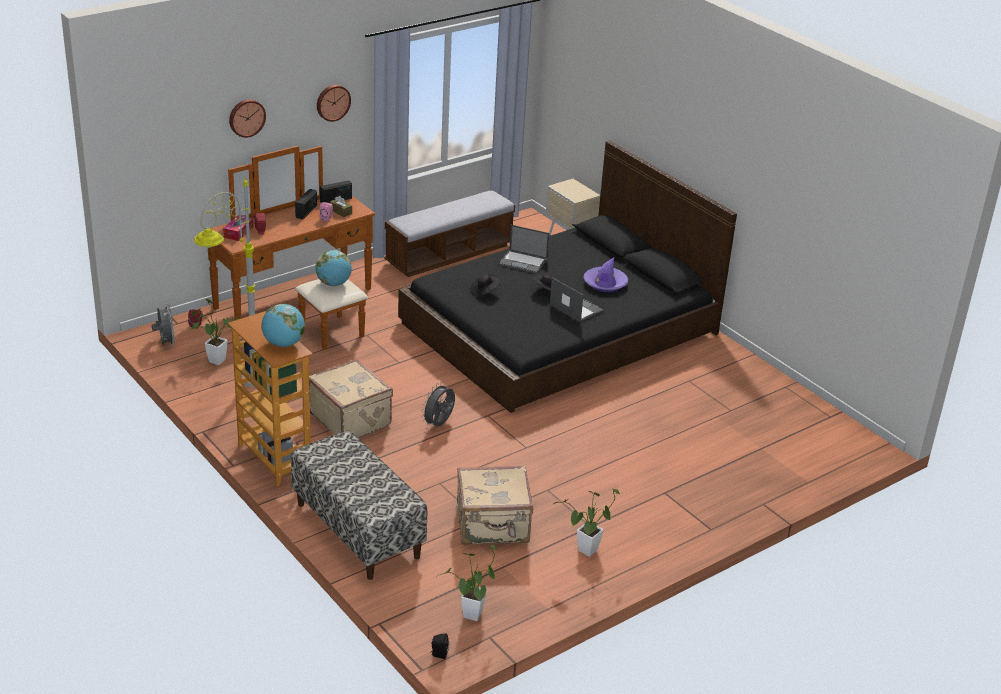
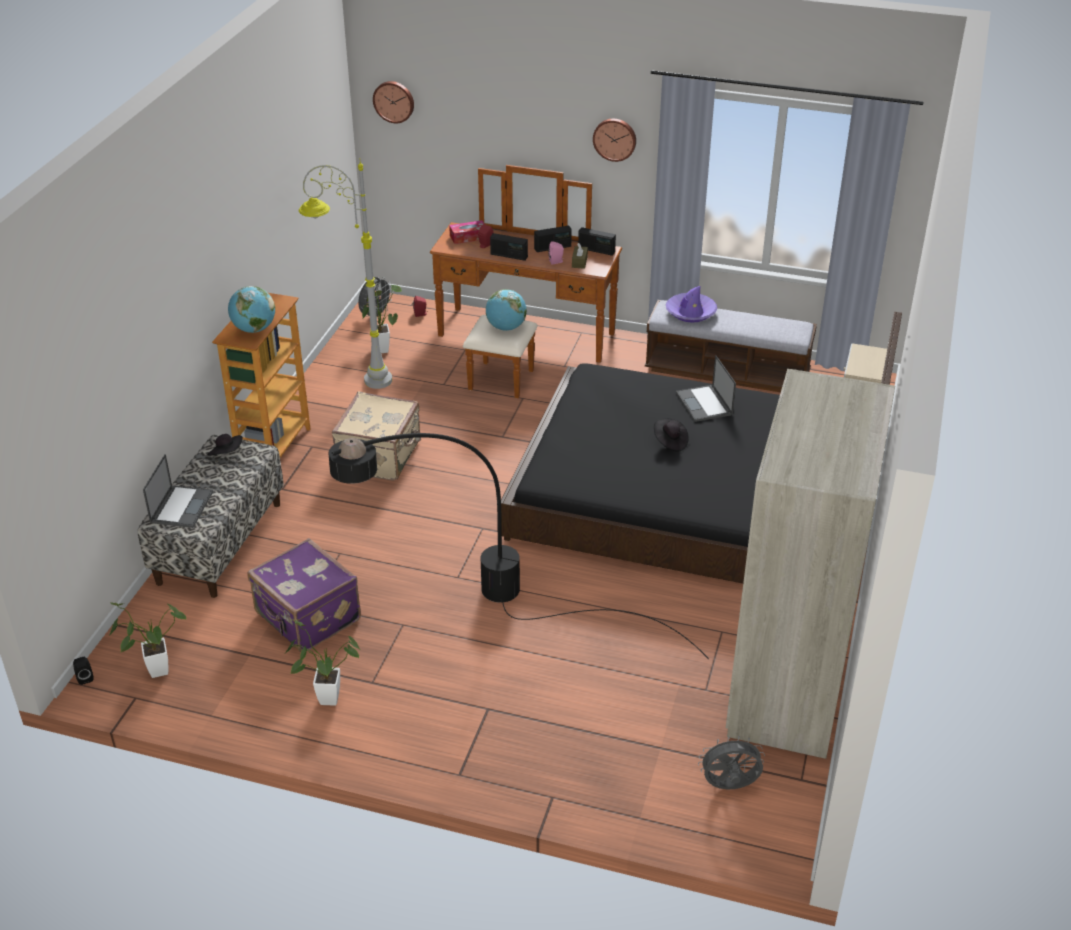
camera: 55 degrees right, 5 degrees up
wall clock [229,99,266,138] -> wall clock moved to [373,81,414,123]
grey fan [421,382,455,426] -> grey fan moved to [698,736,765,789]
beige suitcase [457,466,533,545] -> purple suitcase [247,538,361,652]
black hat [471,274,501,296] -> black hat moved to [207,434,243,456]
laptop [550,277,604,323] -> laptop moved to [143,454,213,528]
purple hat [583,258,628,292] -> purple hat moved to [666,286,717,323]
none -> black floor lamp [329,433,709,659]
none -> radio [490,233,528,261]
none -> beige wardrobe [726,369,895,759]

